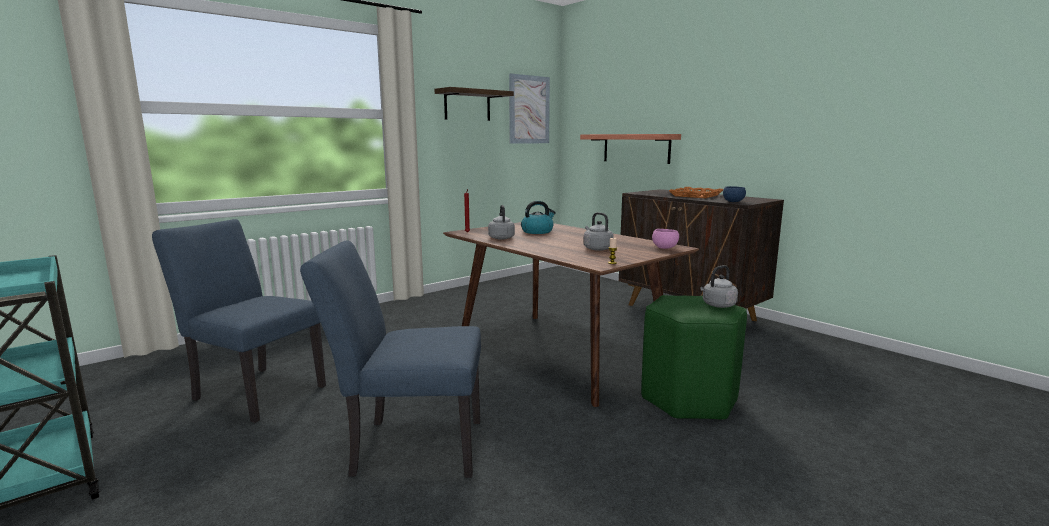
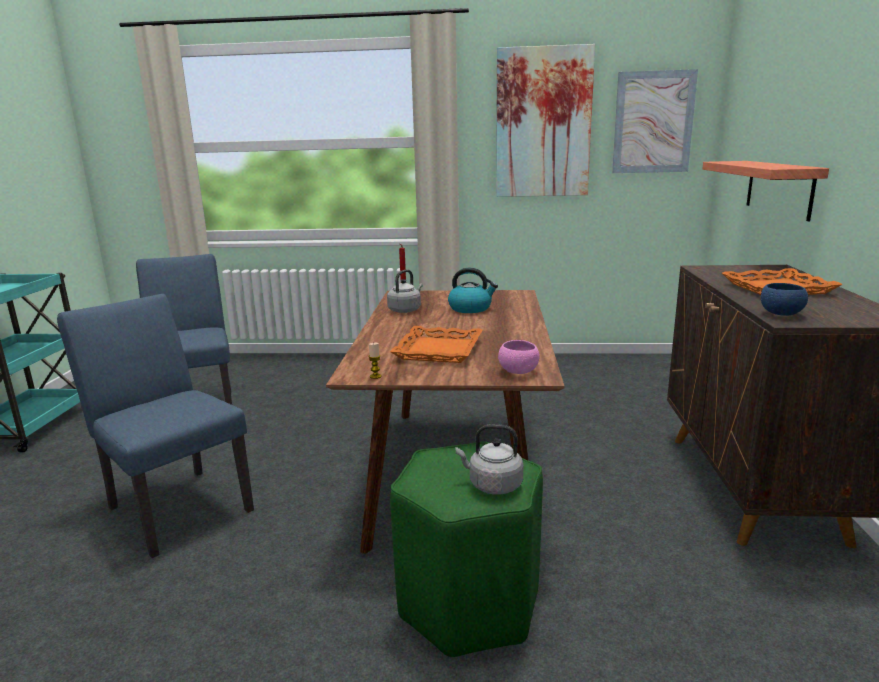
camera: 45 degrees right, 5 degrees up
shelf [435,87,514,121] -> picture [496,44,595,197]
grey kettle [583,212,614,251] -> orange tray [390,326,482,363]

